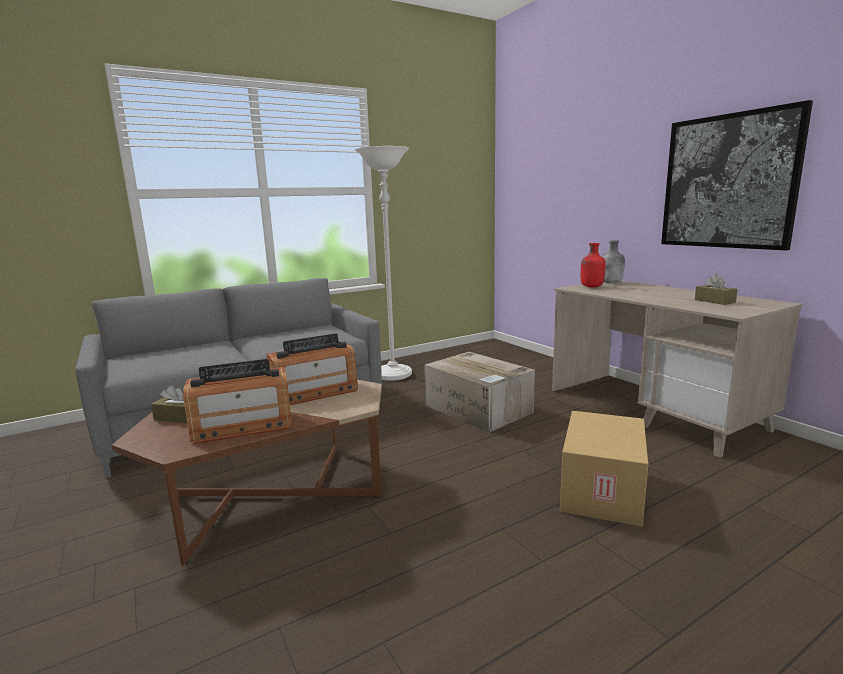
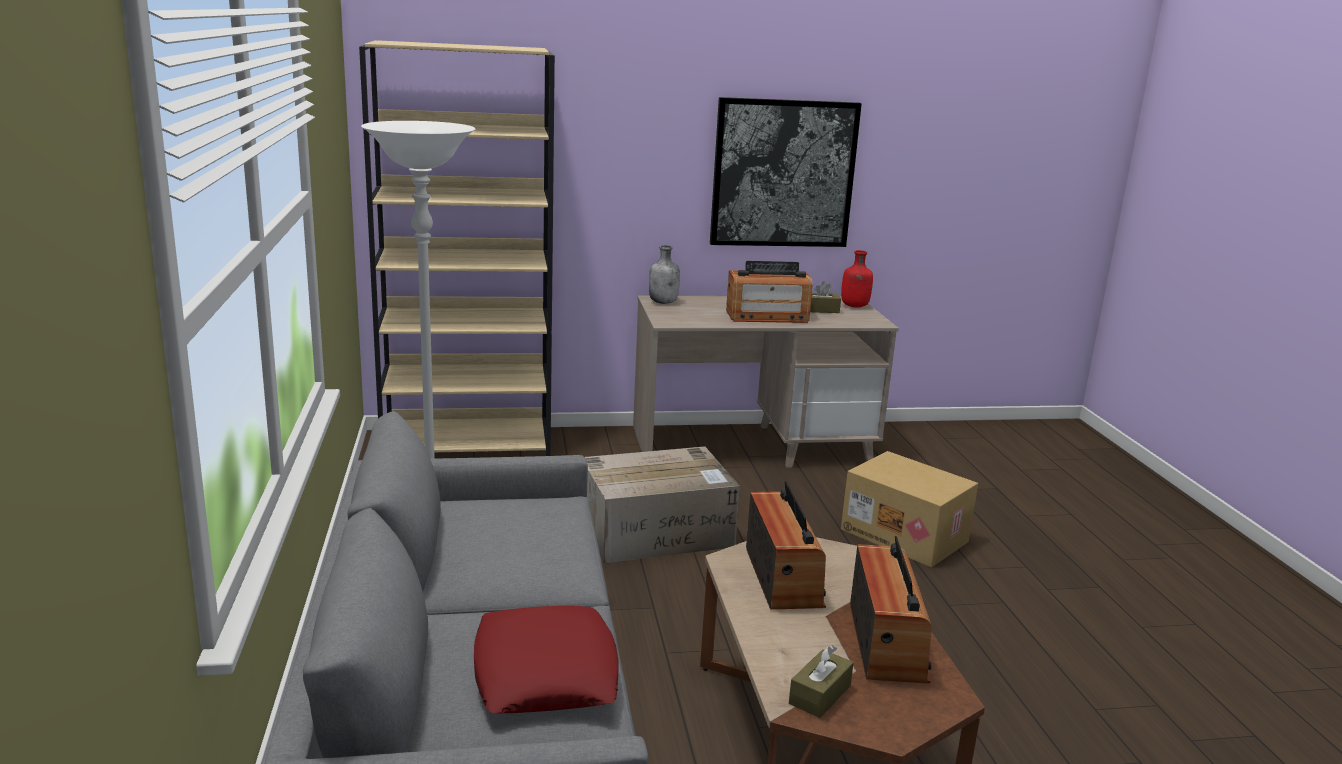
camera: 70 degrees left, 5 degrees up
red bottle [581,243,606,288] -> red bottle moved to [841,250,873,308]
none -> beige bookcase [359,40,555,456]
none -> red pillow [474,606,619,713]
none -> radio [726,261,812,323]

